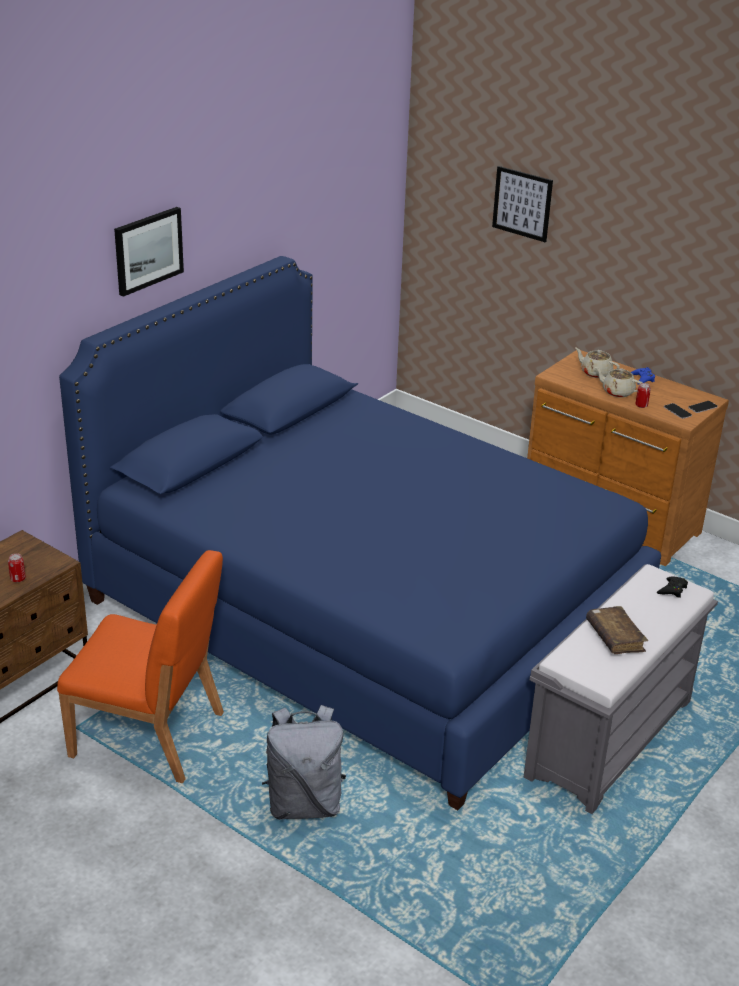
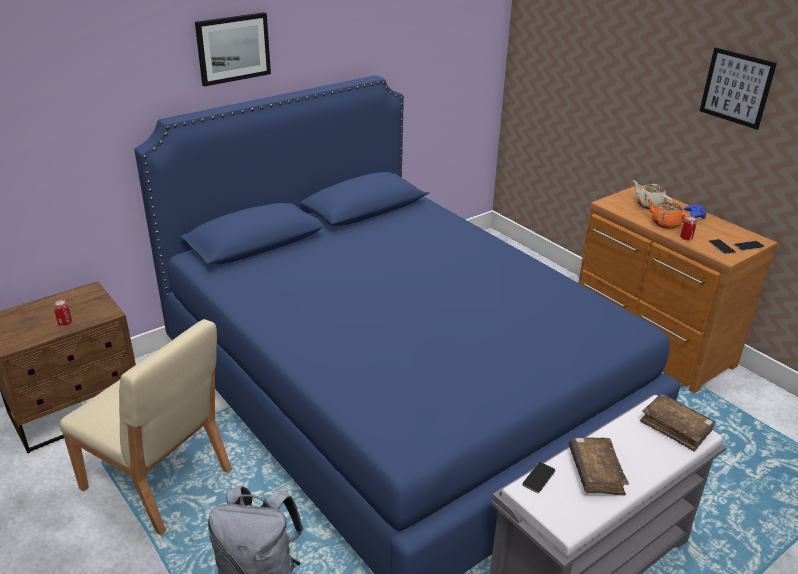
camera: 15 degrees right, 0 degrees up
orange chair [57,550,224,783] -> beige chair [60,319,232,535]
picture [492,166,553,242] -> picture moved to [700,47,777,130]
beige teapot [595,367,642,397] -> orange teapot [646,198,689,229]
black game controller [657,576,688,598] -> brown book [640,393,715,452]
none -> phone [522,462,556,493]

